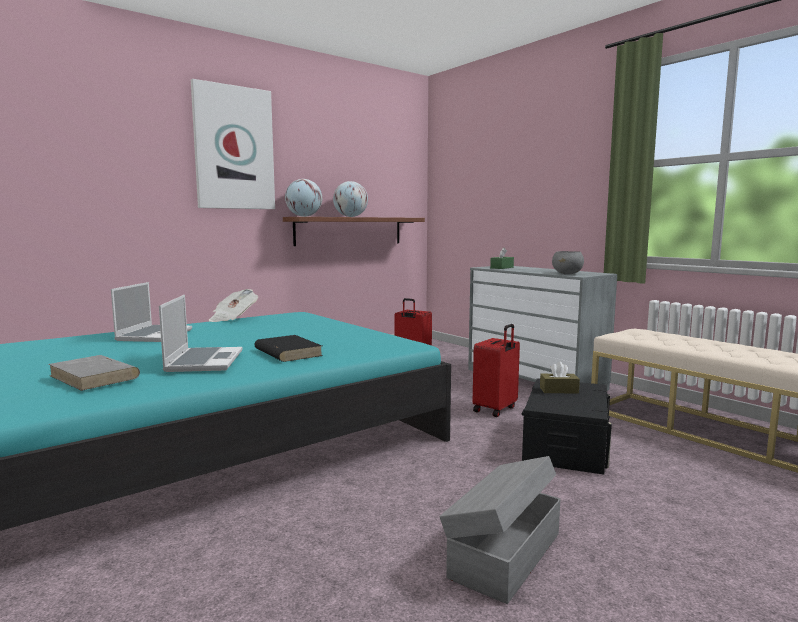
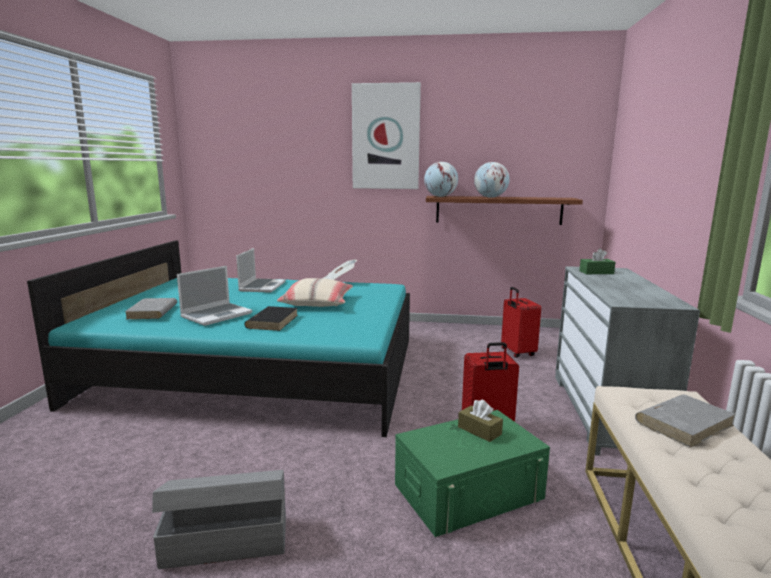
camera: 45 degrees right, 5 degrees up
laptop [111,282,192,342] -> laptop turned 45 degrees counterclockwise [236,248,286,293]
black storage box [522,378,612,475] -> green storage box [395,410,550,537]
grey bowl [552,251,584,274] -> none
none -> beige pillow [277,278,353,307]
none -> grey book [635,394,736,448]

